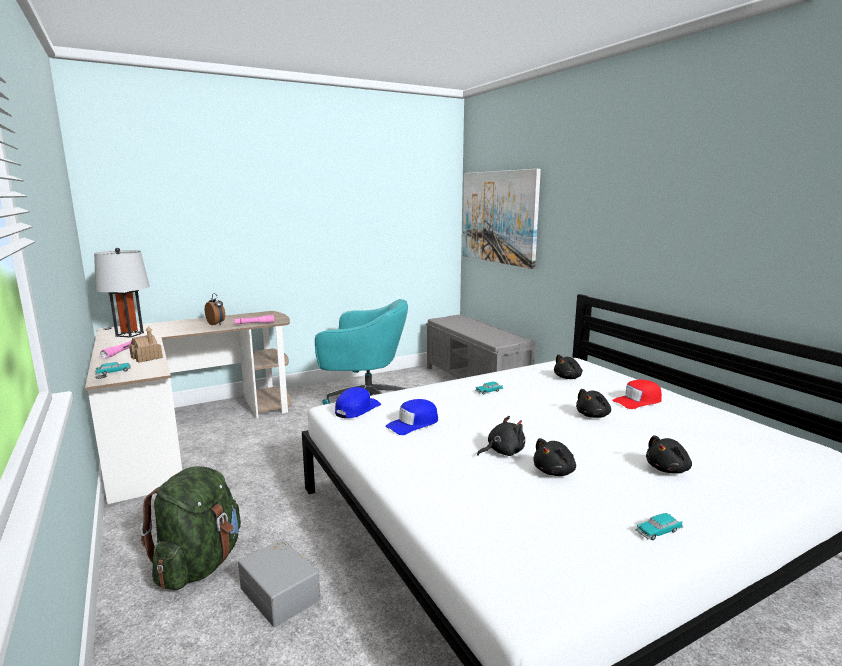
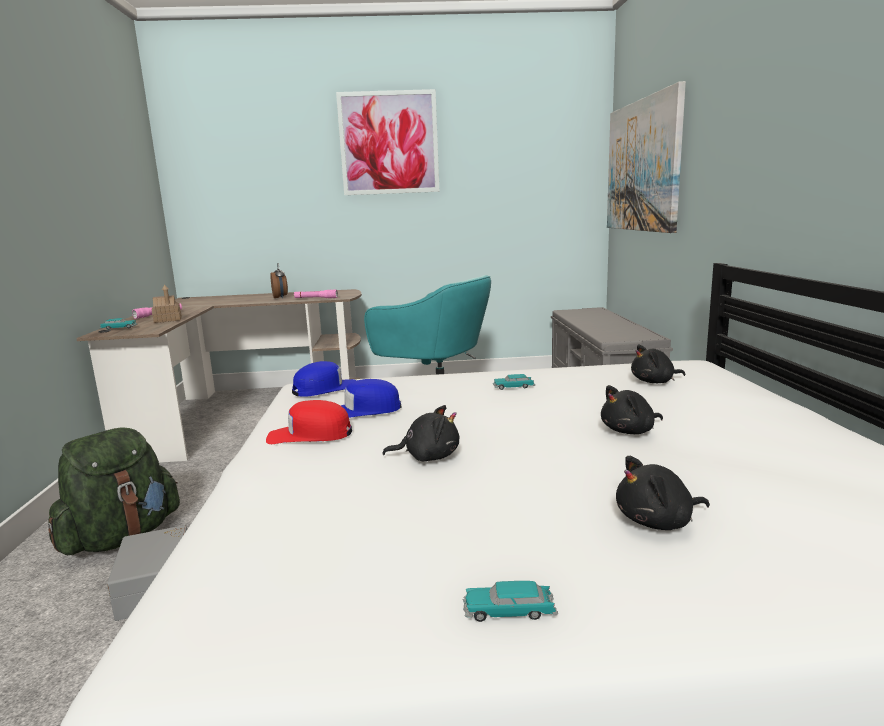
camera: 25 degrees right, 0 degrees up
grey table lamp [94,248,150,338] -> none
black plush toy [533,438,576,476] -> none
red cap [612,380,662,409] -> red cap moved to [266,400,352,444]
none -> picture [336,89,440,195]

